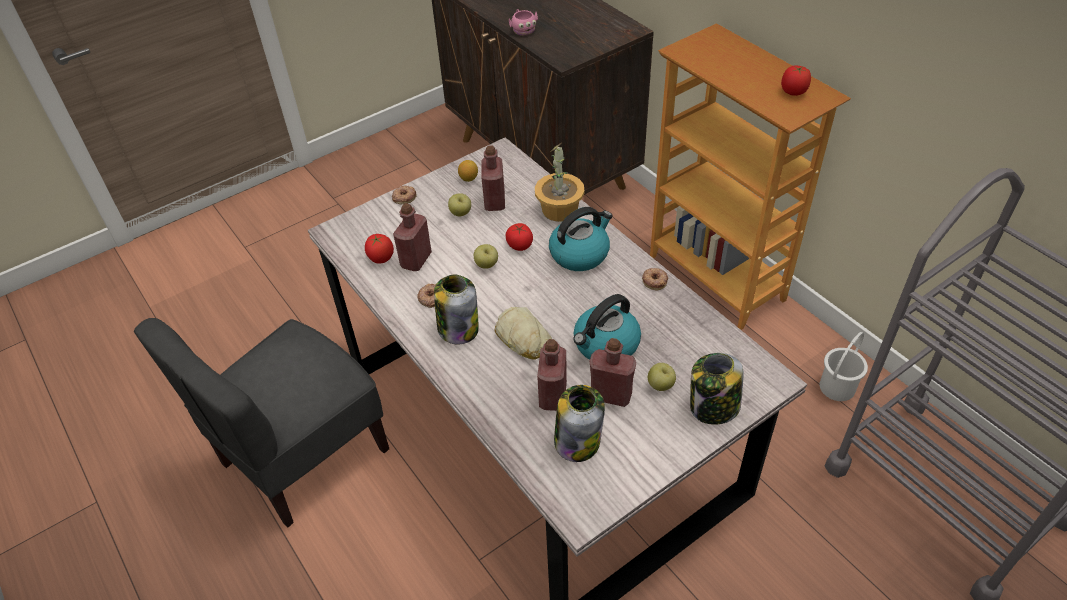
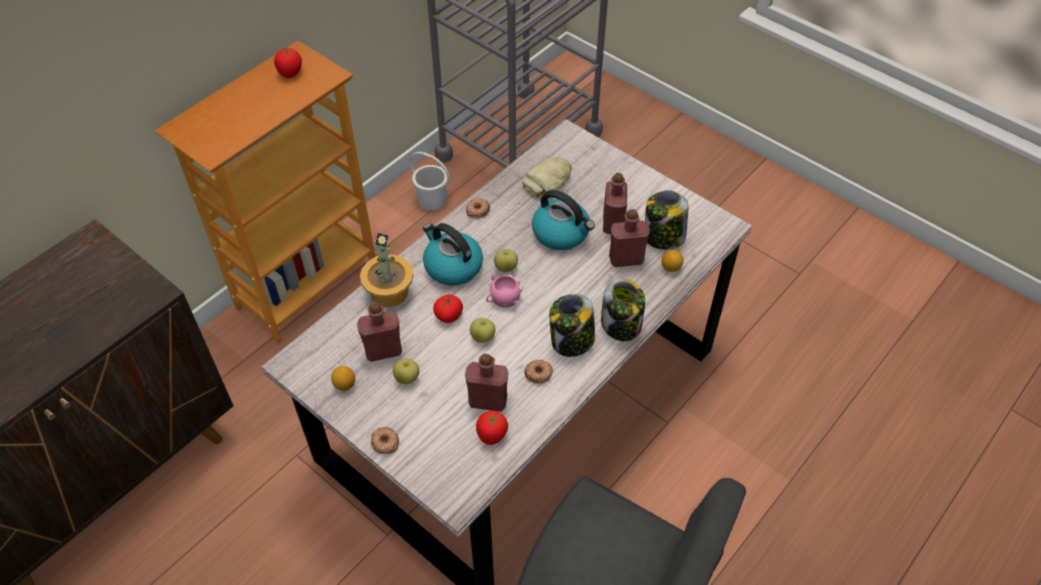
camera: 105 degrees left, 5 degrees up
bread [495,307,552,360] -> bread moved to [522,157,572,198]
pink mug [509,9,538,36] -> pink mug moved to [486,274,523,307]
apple [648,363,676,391] -> apple moved to [494,249,518,272]
jar [690,353,743,425] -> jar moved to [601,279,645,341]
none -> lemon [662,250,684,272]

